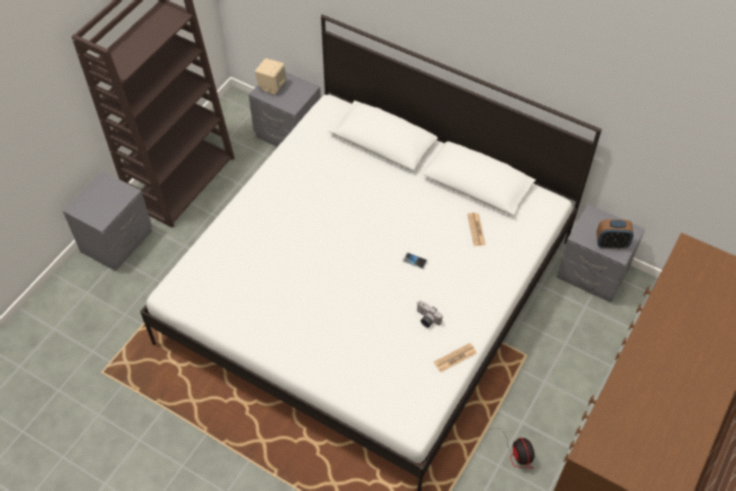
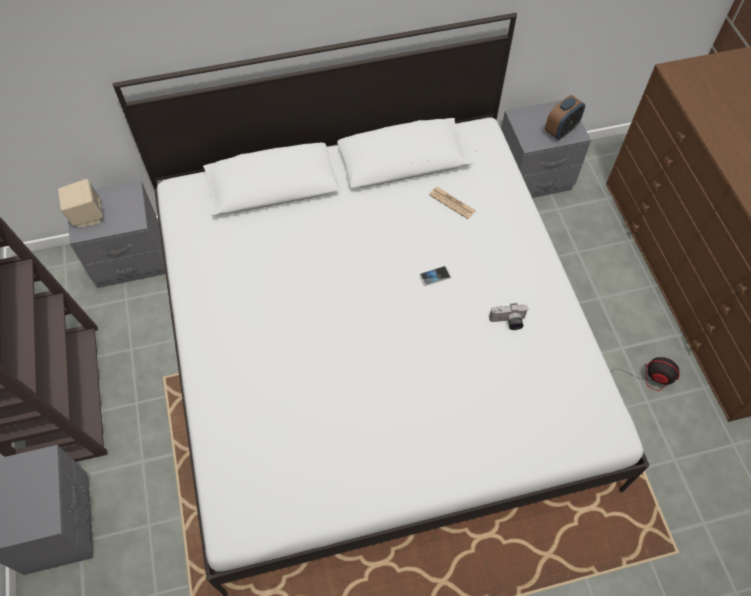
camera: 45 degrees left, 5 degrees up
newspaper [434,343,477,372] -> none

